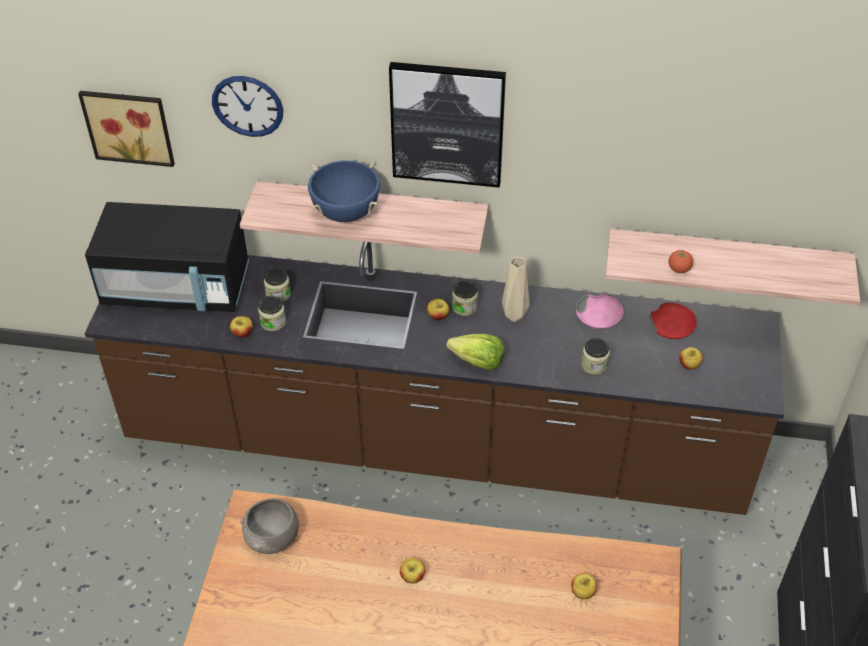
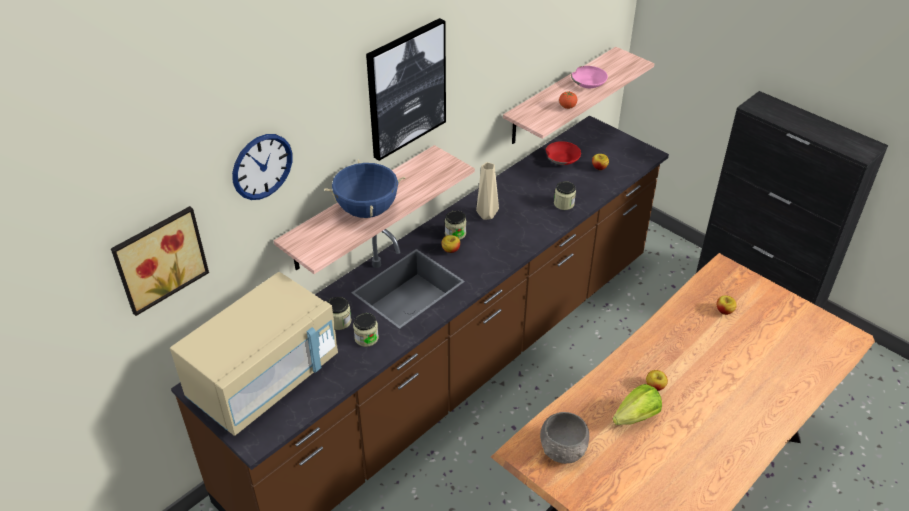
camera: 55 degrees left, 5 degrees down
black microwave [85,202,249,312] -> beige microwave [170,272,338,436]
apple [230,316,253,338] -> none
lettuce [446,334,505,370] -> lettuce moved to [613,384,662,425]
pink bowl [576,294,624,329] -> pink bowl moved to [571,66,608,88]

